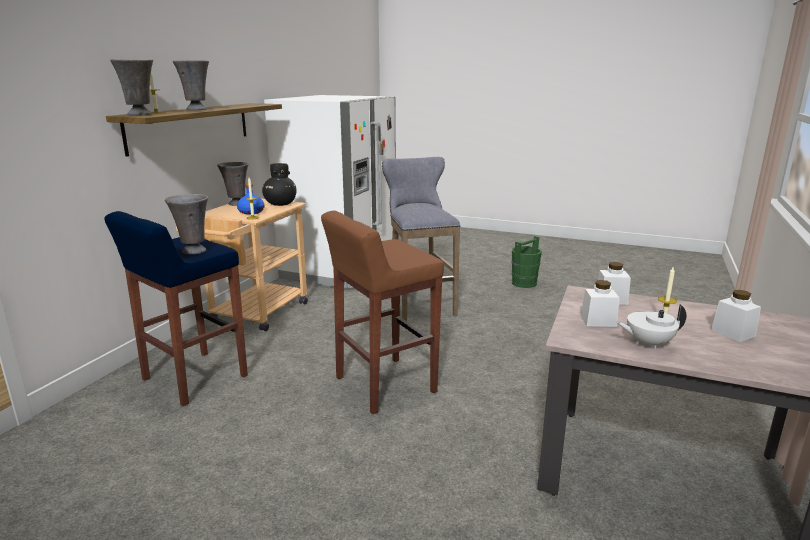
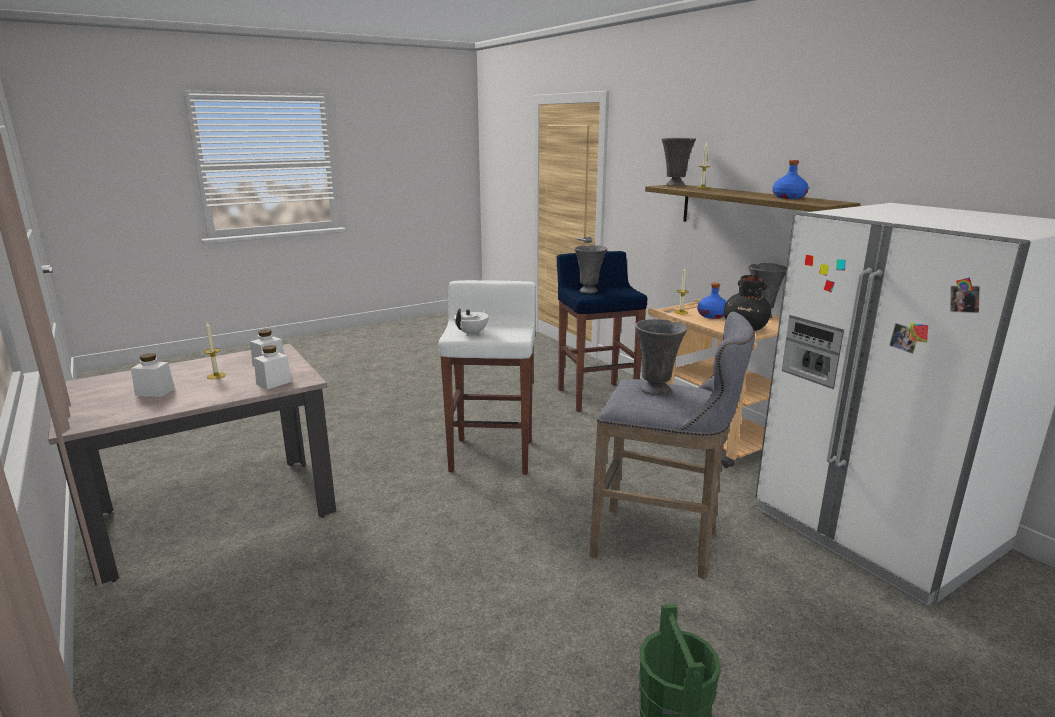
camera: 125 degrees right, 0 degrees up
grey vase [173,60,209,110] -> grey vase moved to [635,319,688,395]
brown stool [321,211,444,414] -> white stool [438,280,536,475]
white teapot [616,305,686,349] -> white teapot moved to [454,309,489,336]
none -> blue bottle [772,160,809,199]

